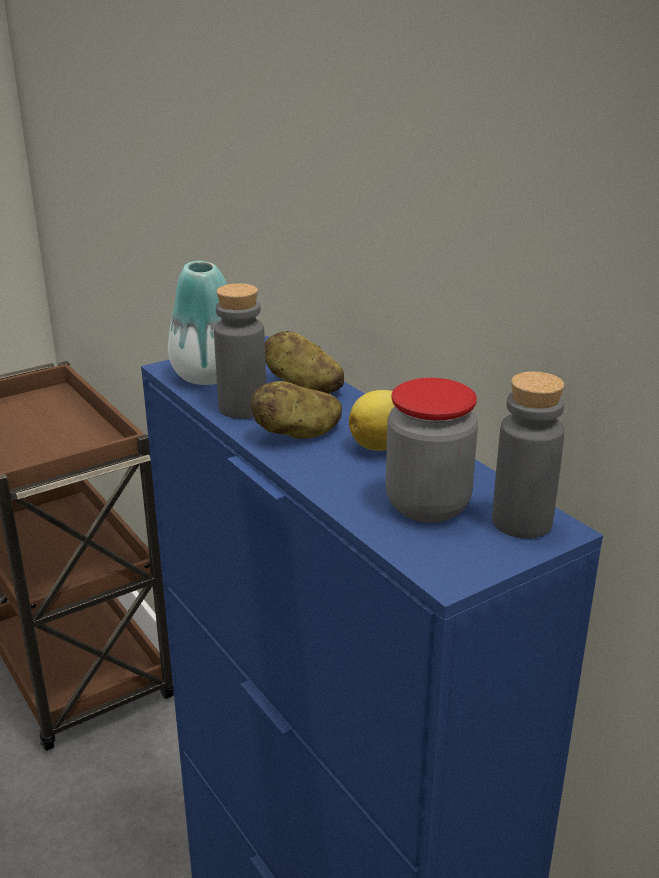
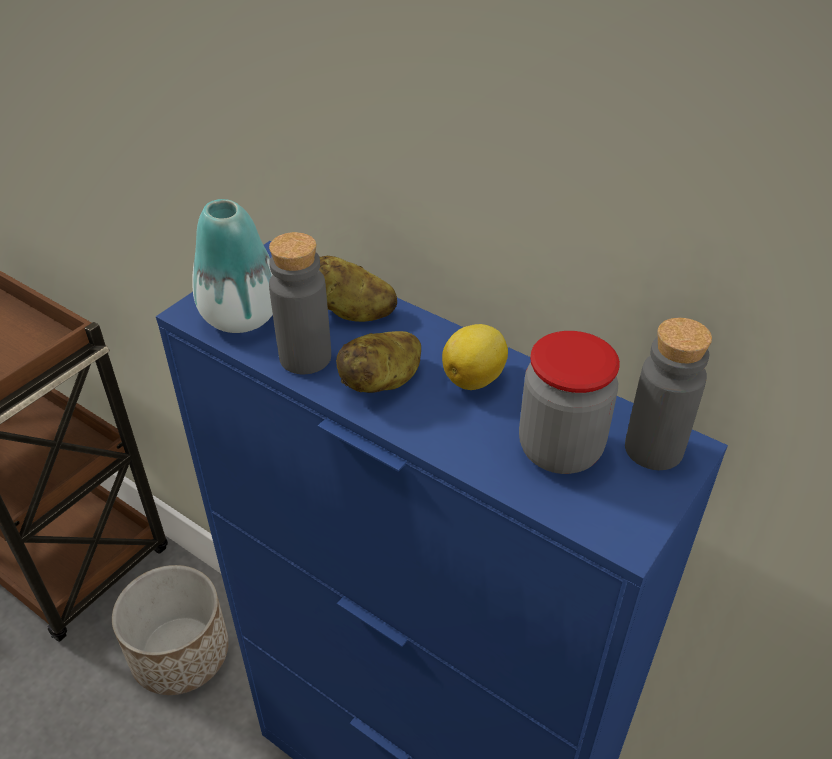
camera: 20 degrees left, 15 degrees up
none -> planter [112,565,229,695]

